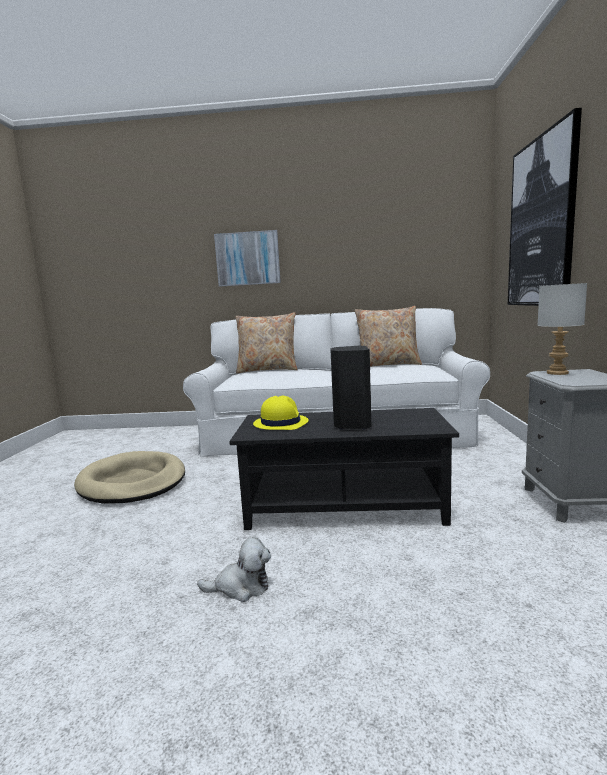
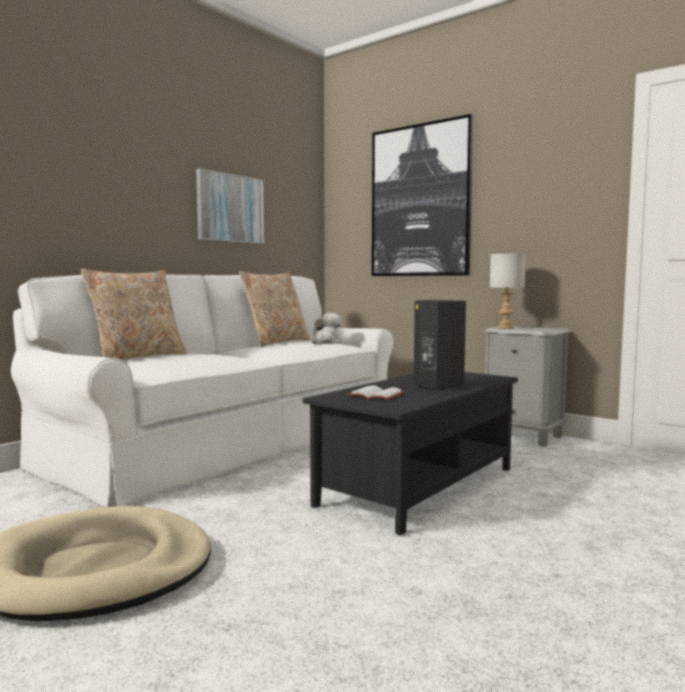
camera: 55 degrees left, 5 degrees down
plush toy [197,537,271,602] -> plush toy moved to [311,313,342,344]
picture [214,230,281,286] -> picture moved to [196,168,264,244]
yellow hat [253,396,309,430] -> white book [348,385,404,400]

